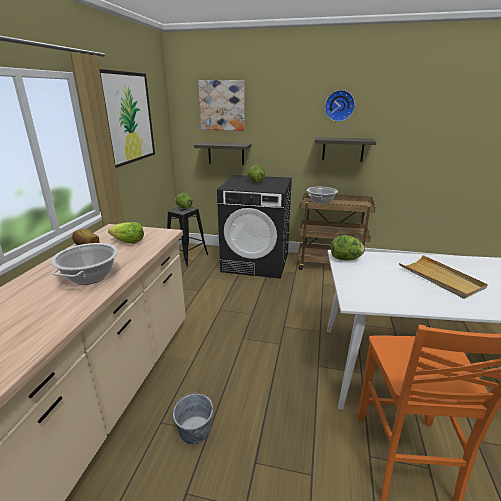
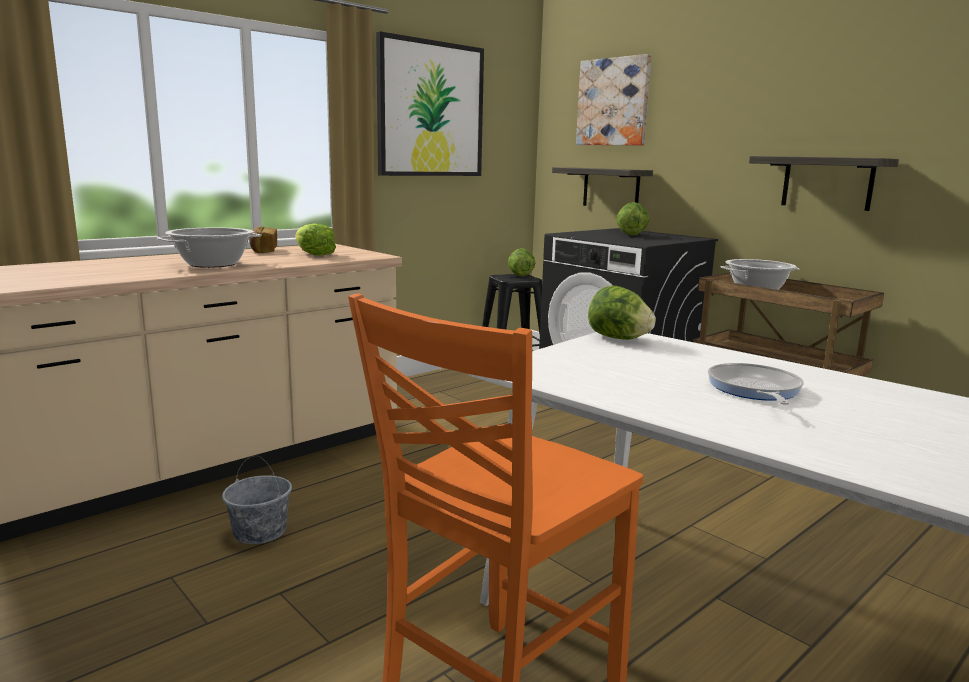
camera: 35 degrees right, 10 degrees down
wall clock [325,90,355,122] -> none
beige tray [399,255,488,299] -> frying pan [708,363,804,405]

